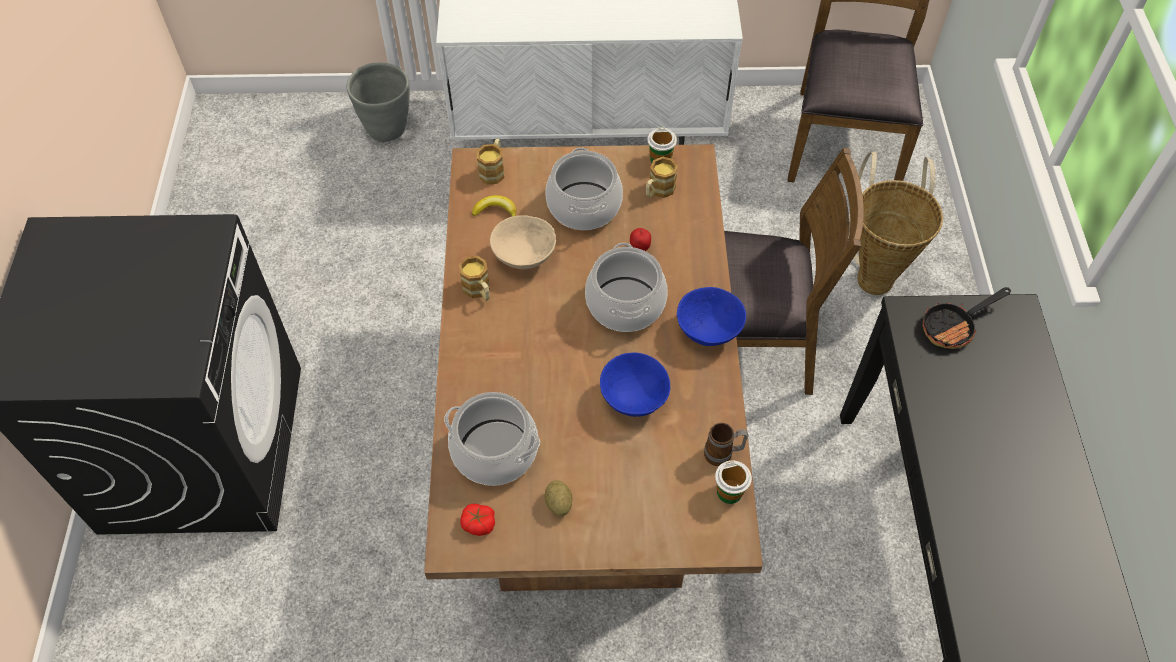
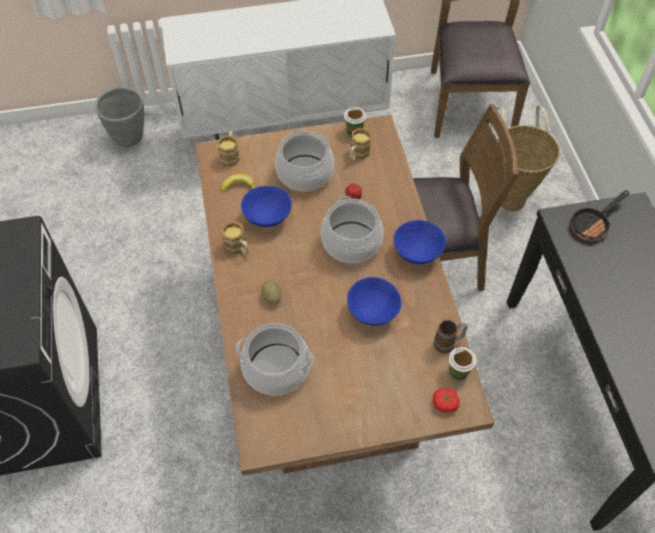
camera: 10 degrees left, 0 degrees up
tomato [460,504,495,536] -> tomato moved to [433,389,460,412]
beige bowl [490,215,556,269] -> blue bowl [241,186,292,227]
potato [544,480,572,516] -> potato moved to [261,280,282,304]

